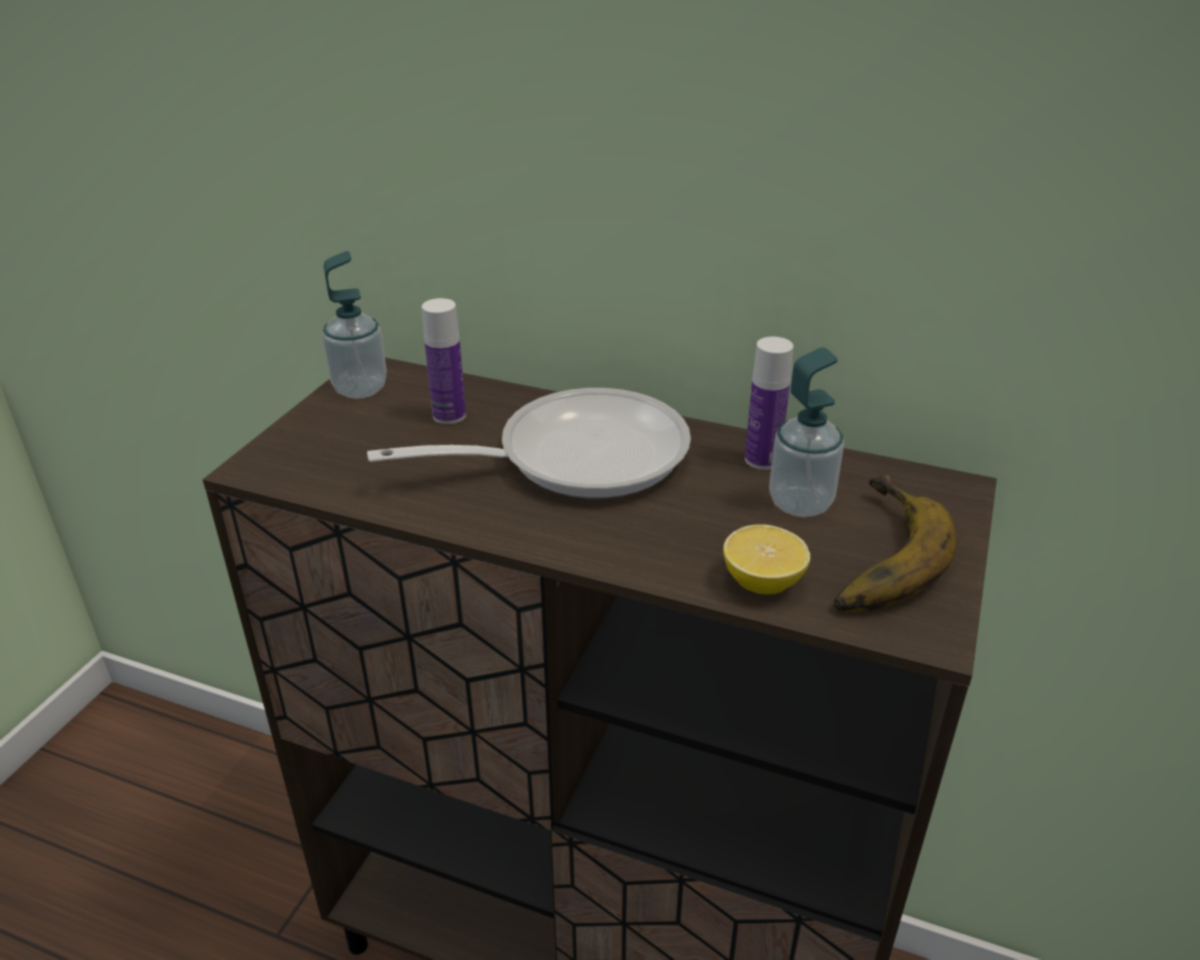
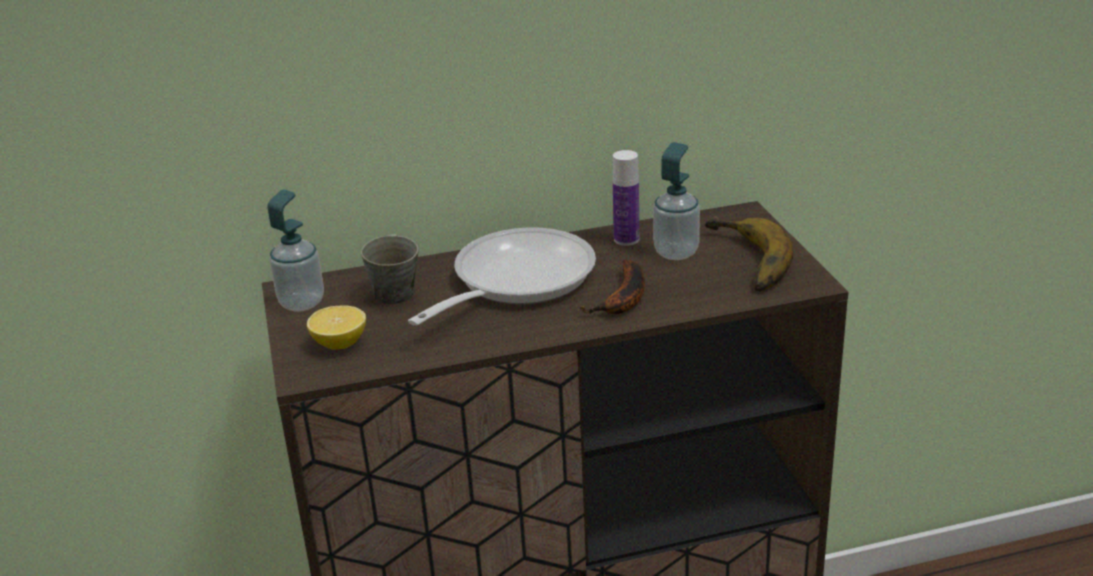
camera: 35 degrees left, 5 degrees down
bottle [422,298,466,424] -> grey mug [361,234,419,304]
lemon [723,524,810,594] -> lemon moved to [307,305,366,350]
none -> banana [580,259,645,314]

